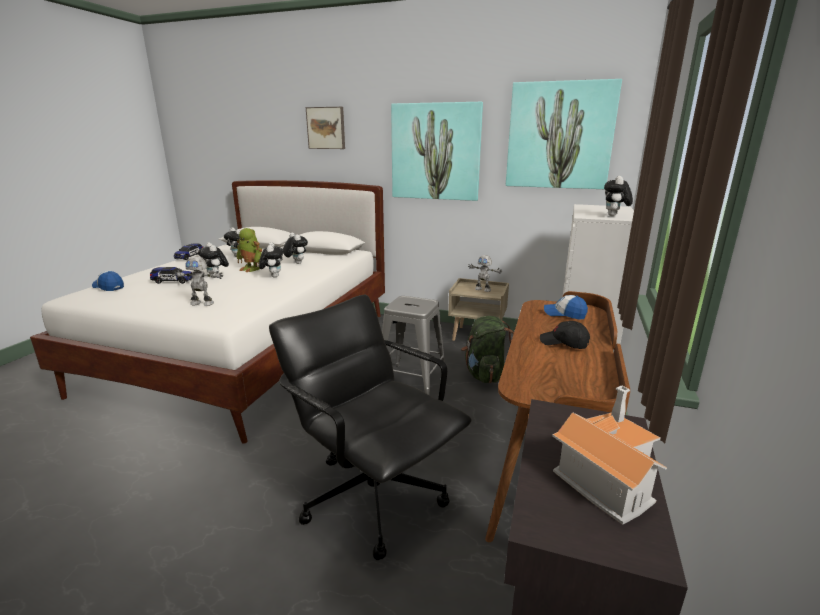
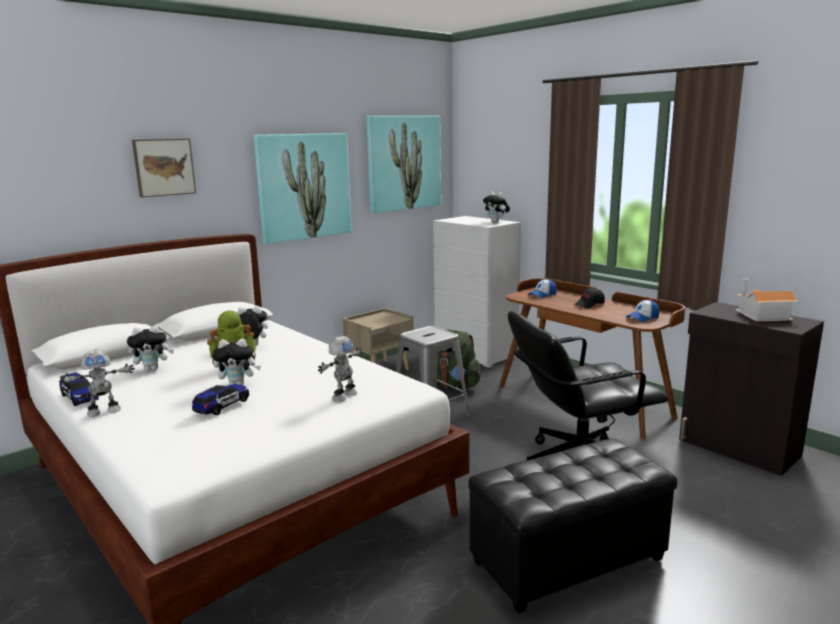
camera: 60 degrees left, 5 degrees down
cap [92,271,124,291] -> cap moved to [626,299,660,322]
plush toy [259,242,284,278] -> none
toy robot [468,255,502,292] -> toy robot moved to [60,349,135,417]
none -> black ottoman [469,438,677,614]

